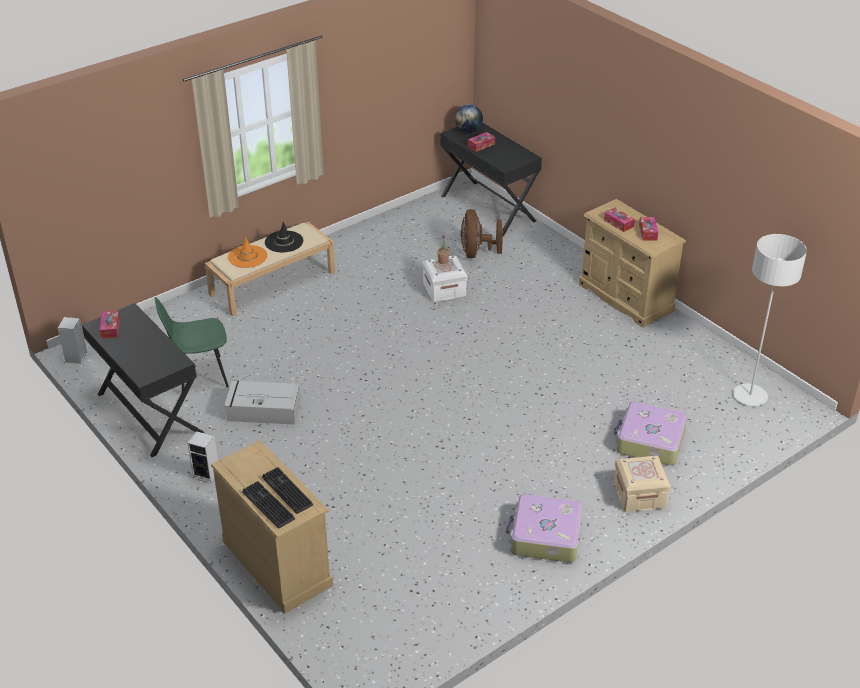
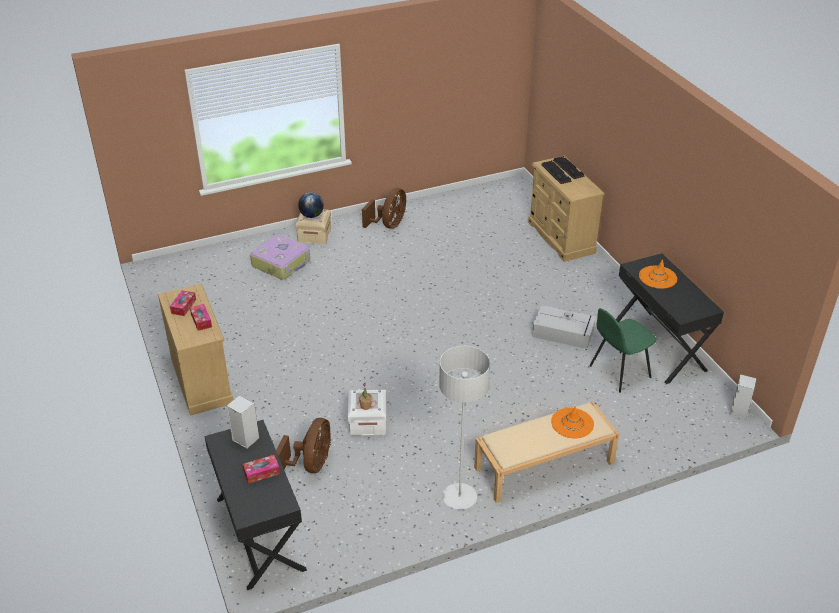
camera: 165 degrees left, 0 degrees up
tissue box [99,310,120,338] -> none
green chair [155,297,229,391] -> green chair turned 150 degrees clockwise [590,308,656,393]
speaker [188,431,218,483] -> speaker moved to [227,395,259,449]
black hat [265,222,303,252] -> none
globe [455,104,483,133] -> globe moved to [298,192,324,218]
suitcase [506,494,582,563] -> brown fan [362,188,406,229]
grey floor lamp [733,234,807,406] -> grey floor lamp moved to [439,346,490,510]
none -> orange hat [639,259,677,289]

